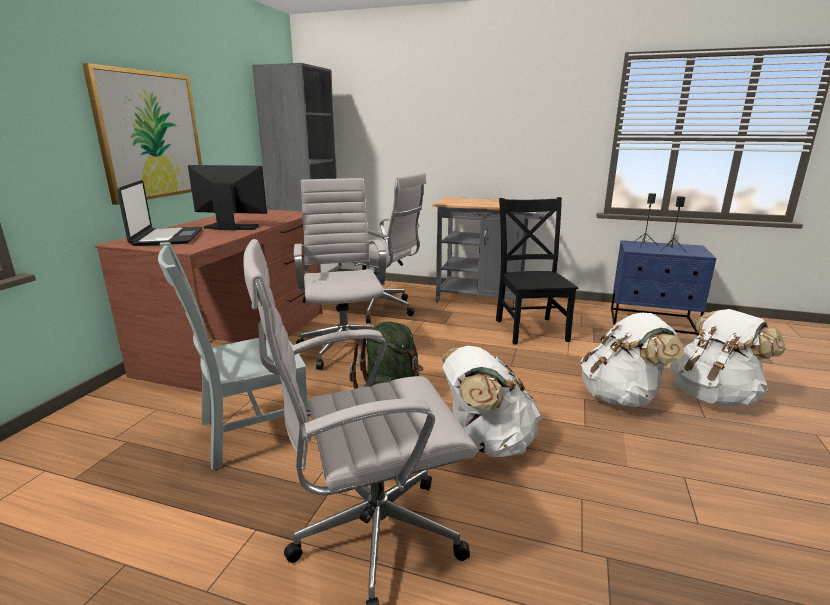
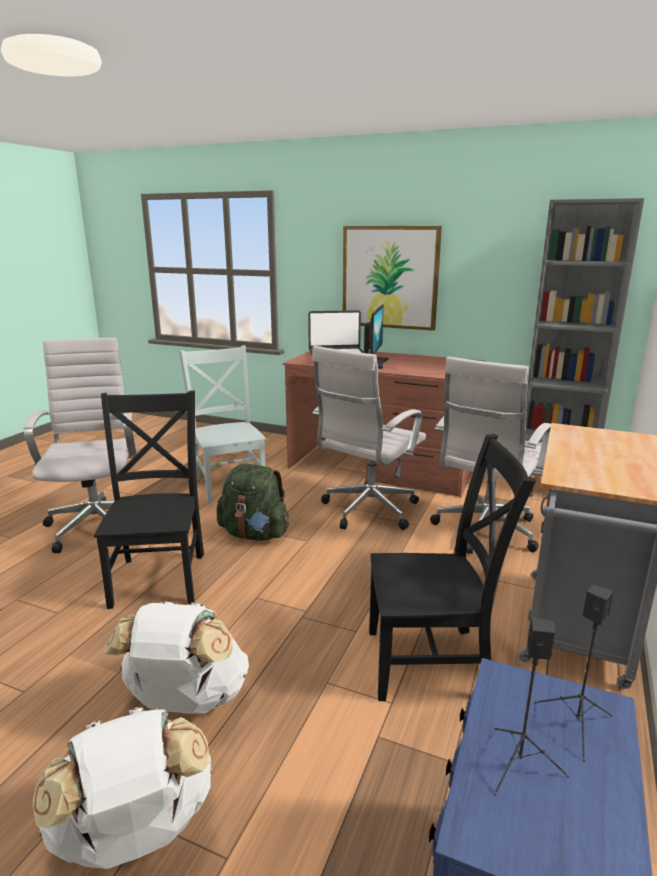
camera: 95 degrees right, 0 degrees up
white office chair [294,178,387,370] -> white office chair turned 135 degrees clockwise [312,346,426,530]
white backpack [442,346,542,457] -> black chair [94,390,204,609]

